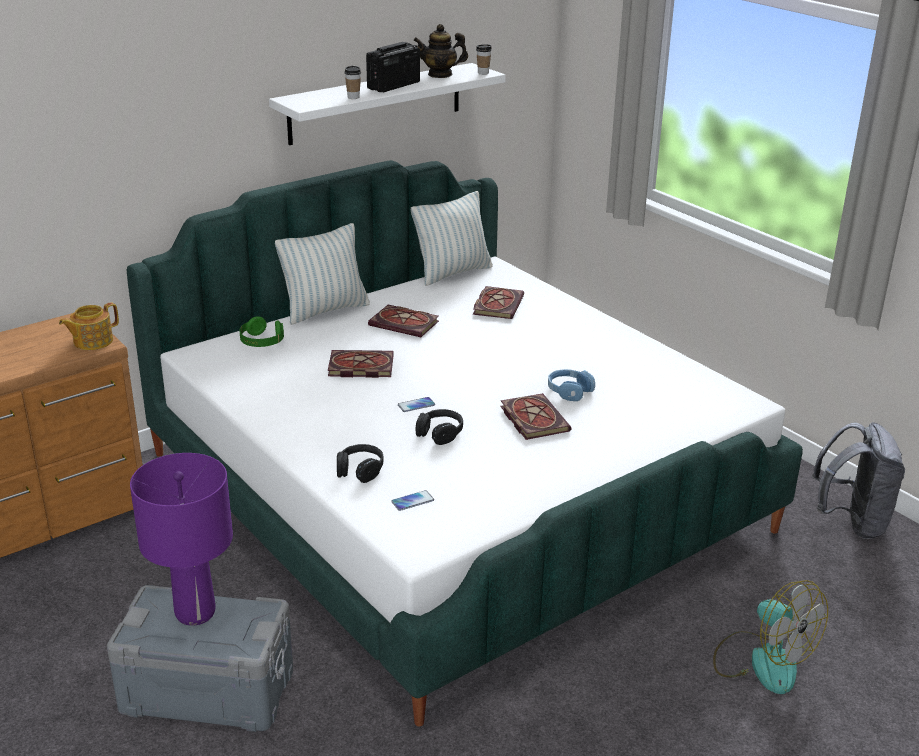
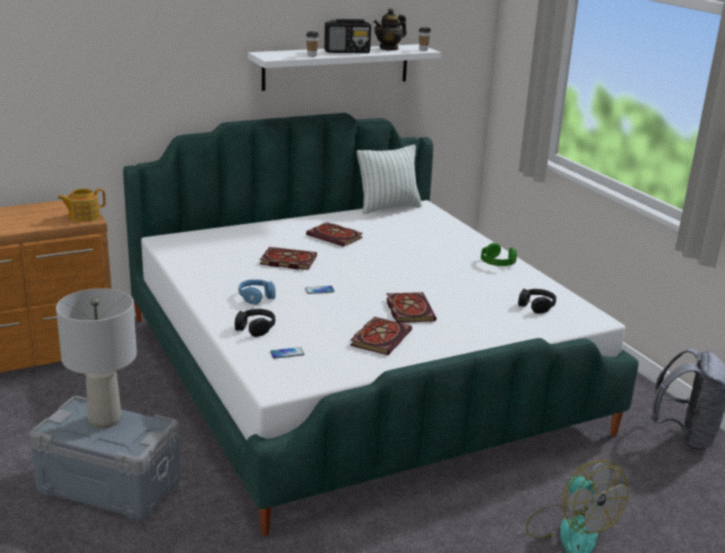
camera: 10 degrees right, 5 degrees down
purple table lamp [130,453,233,626] -> grey table lamp [56,288,137,428]
green headphones [239,316,284,347] -> green headphones moved to [481,243,517,266]
pillow [275,223,370,325] -> none
radio [366,42,420,92] -> radio turned 150 degrees counterclockwise [324,19,371,53]
teapot [413,24,468,78] -> teapot turned 45 degrees counterclockwise [373,8,407,51]
black headphones [415,409,463,445] -> black headphones moved to [518,289,556,314]
book [473,286,524,319] -> book moved to [350,317,412,355]
blue headphones [548,369,595,401] -> blue headphones moved to [238,279,276,305]

